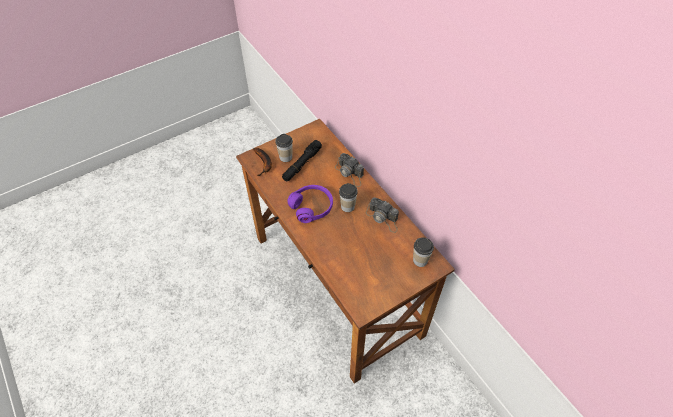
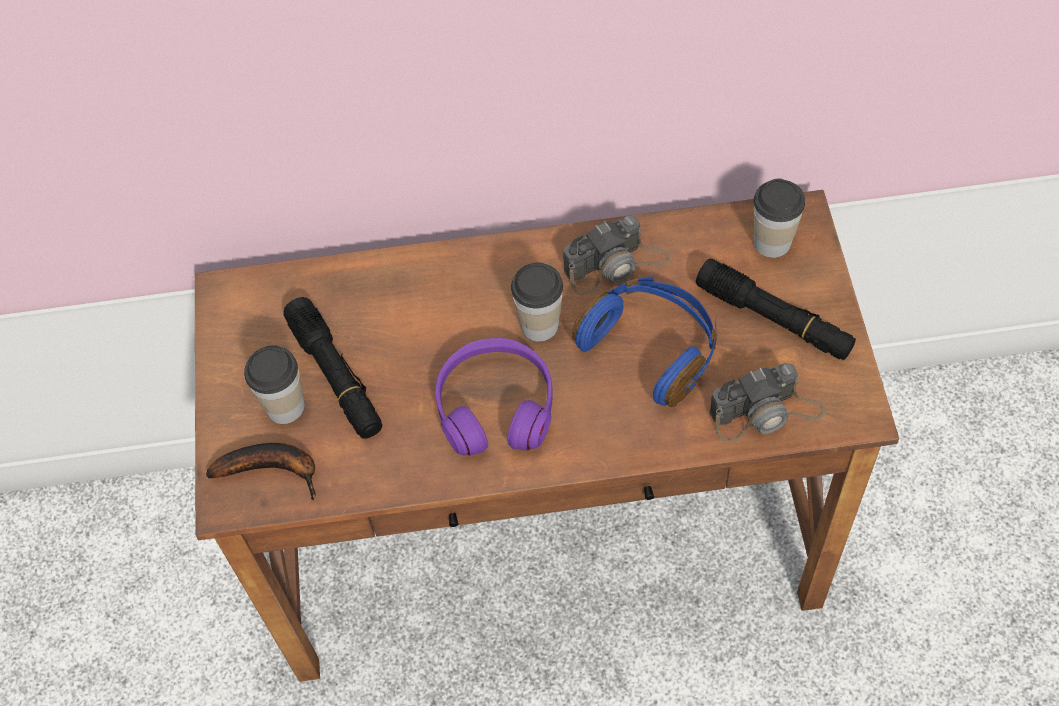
camera: 60 degrees left, 5 degrees up
camera [335,153,364,187] -> camera moved to [709,363,826,442]
none -> blue headphones [572,276,717,407]
none -> black flashlight [696,259,856,360]

